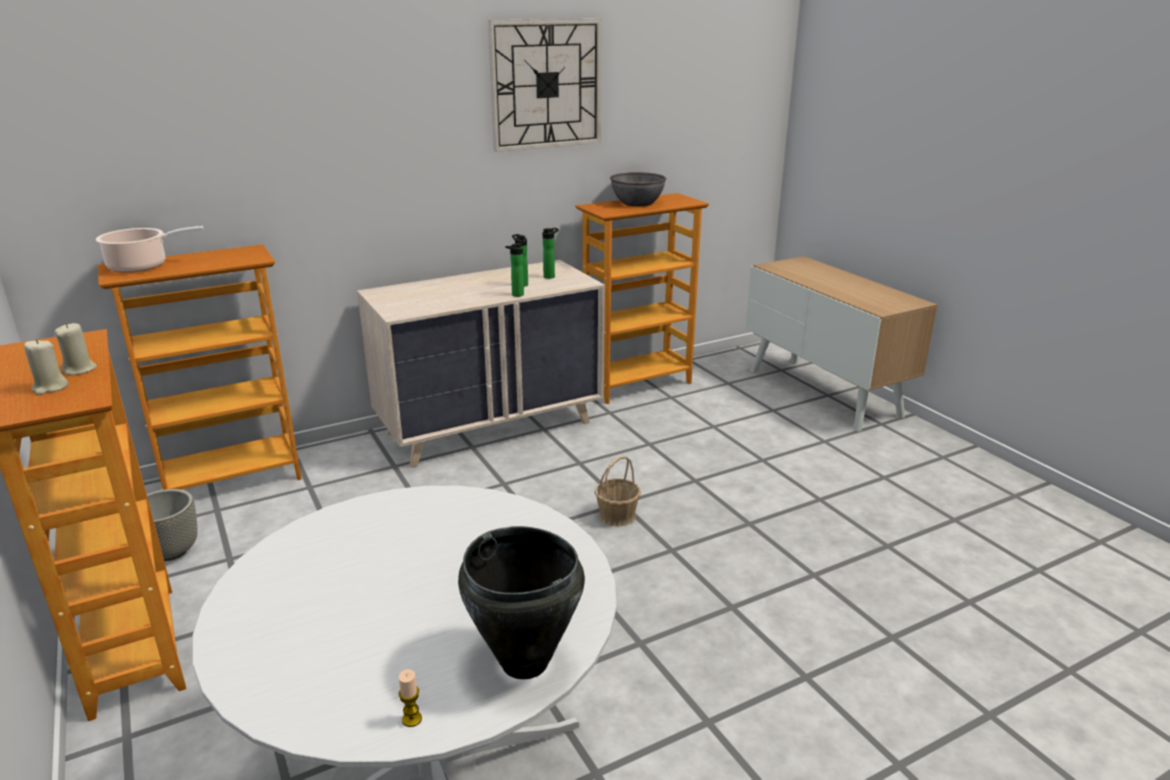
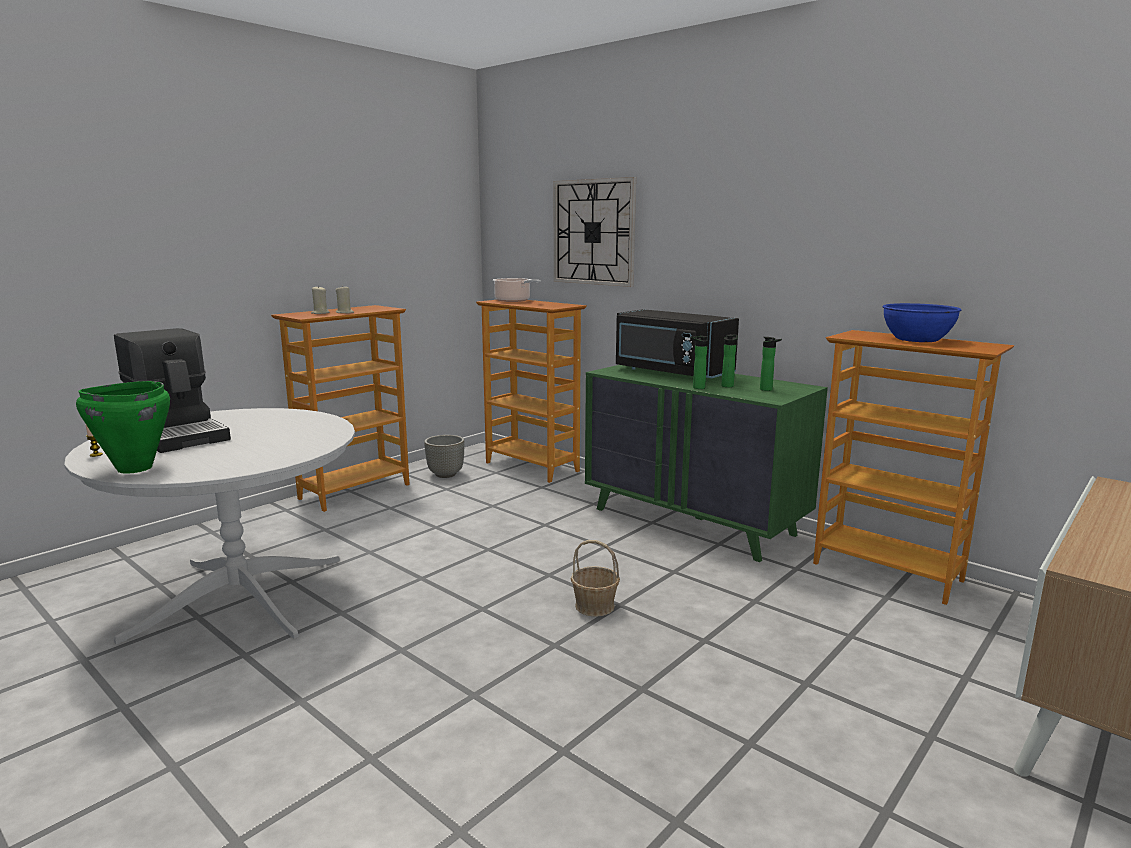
camera: 70 degrees right, 10 degrees down
beige dresser [357,260,605,468] -> green dresser [585,365,828,562]
black cooking pot [458,526,585,679] -> green cooking pot [76,381,170,474]
wall clock [488,19,602,152] -> wall clock moved to [554,177,636,287]
grey bowl [610,172,666,206] -> blue bowl [883,303,962,342]
none -> coffee machine [114,328,231,453]
none -> black microwave [616,309,739,378]

